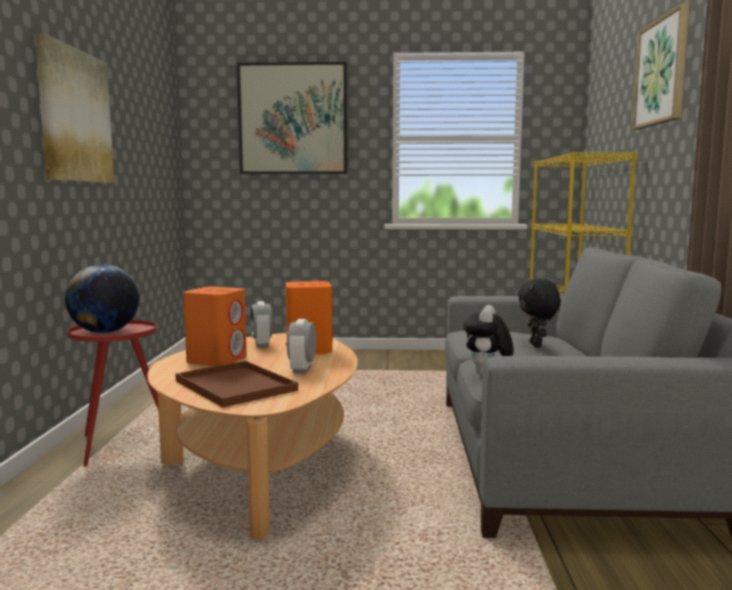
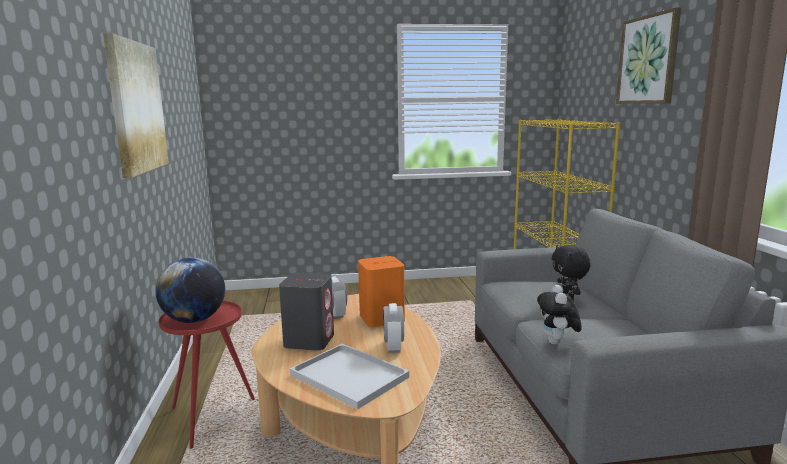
camera: 10 degrees left, 5 degrees up
brown tray [175,361,298,407] -> white tray [290,344,409,409]
orange speaker [183,286,247,366] -> grey speaker [279,273,334,351]
picture [237,62,347,174] -> none

